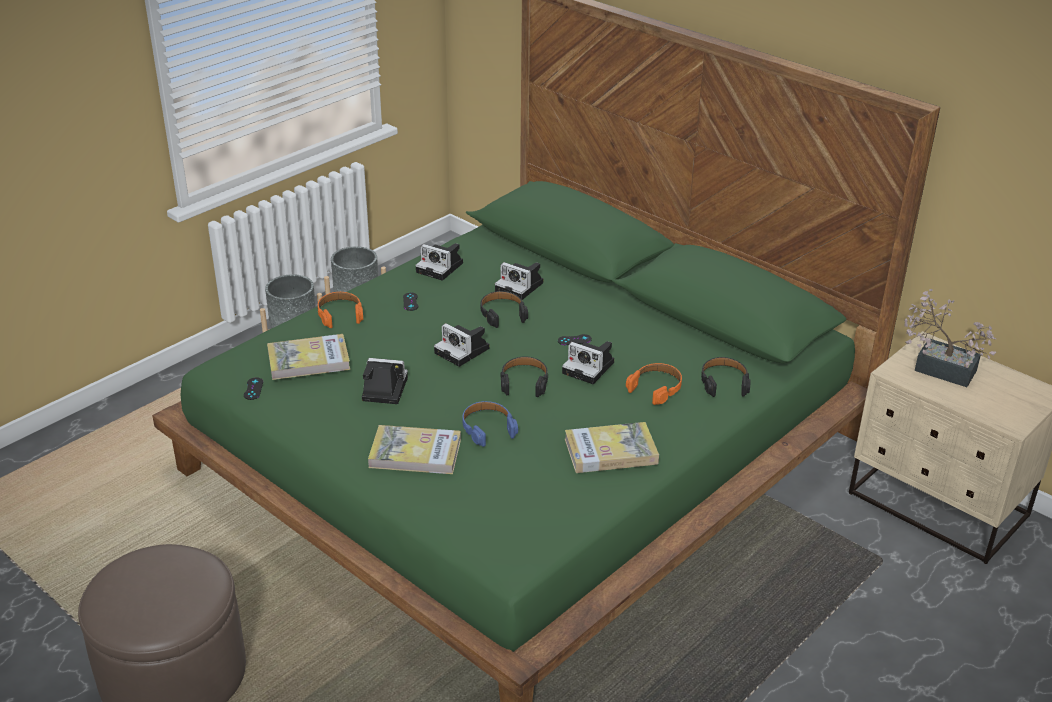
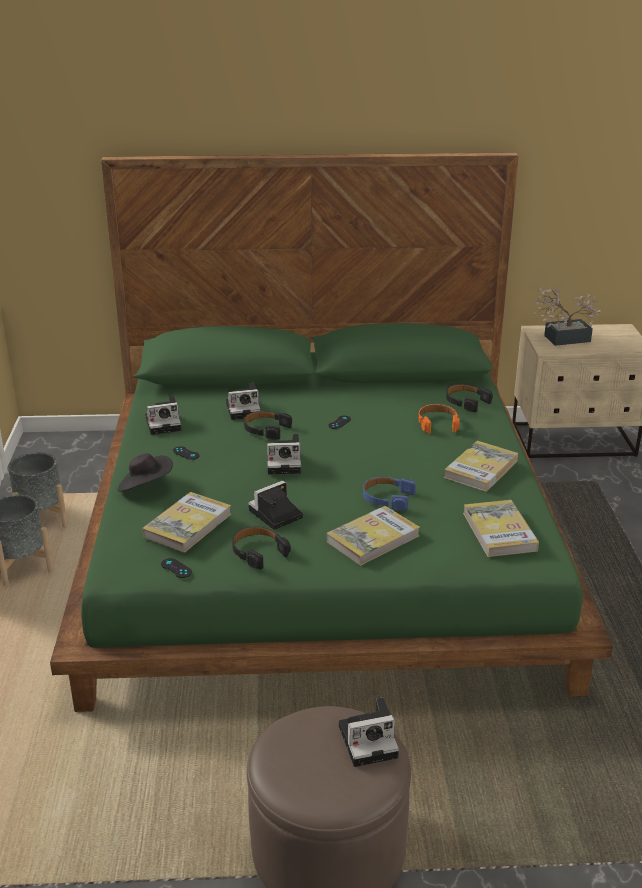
camera: 45 degrees left, 5 degrees down
orange headphones [318,292,363,328] -> black hat [118,453,173,492]
black headphones [501,357,548,397] -> black headphones moved to [232,526,291,570]
camera [562,341,614,384] -> camera moved to [339,698,399,767]
none -> book [463,500,539,557]

